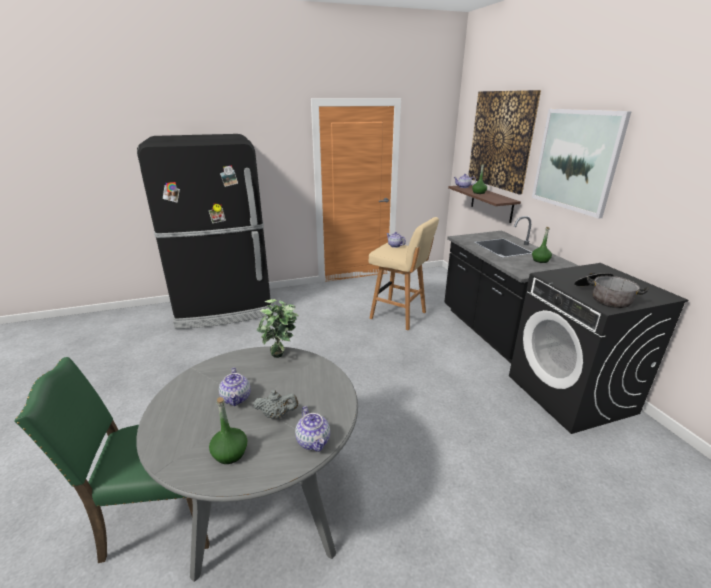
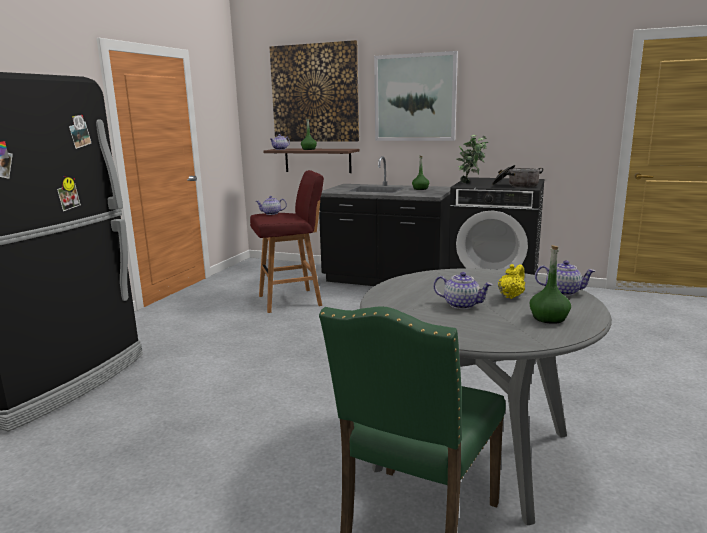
camera: 50 degrees left, 10 degrees down
grey teapot [253,390,298,419] -> yellow teapot [498,264,525,299]
potted plant [256,299,299,358] -> potted plant moved to [456,135,488,184]
beige stool [368,217,439,330] -> red stool [250,170,324,313]

